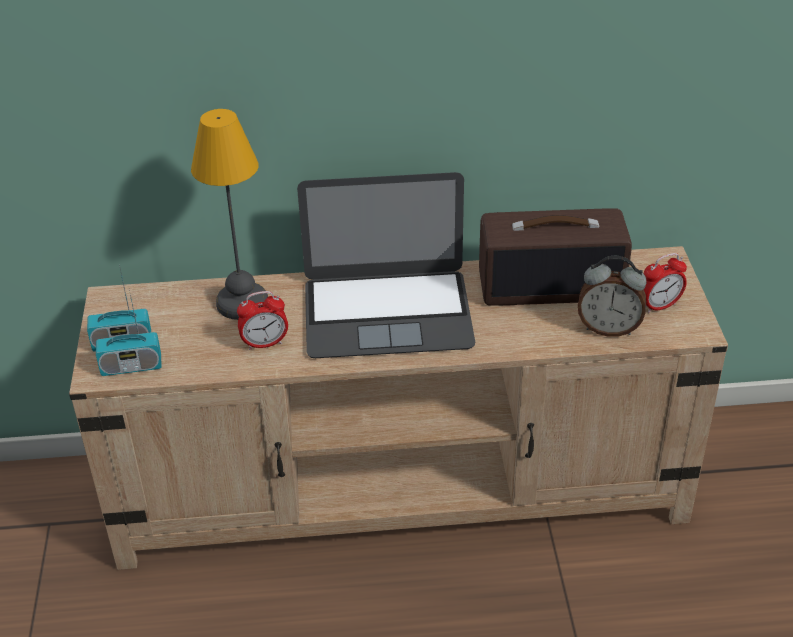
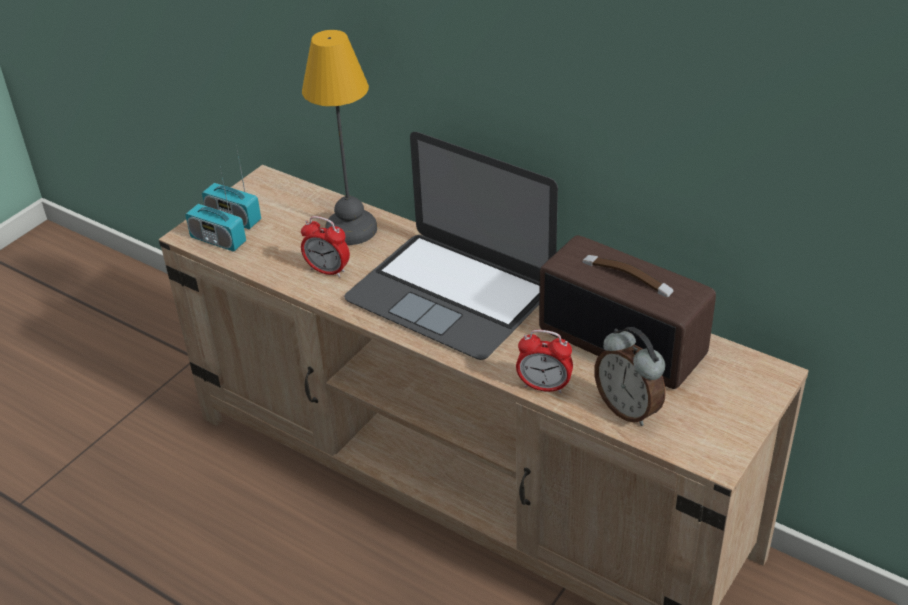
camera: 40 degrees right, 0 degrees up
alarm clock [644,253,687,313] -> alarm clock moved to [516,330,573,393]

